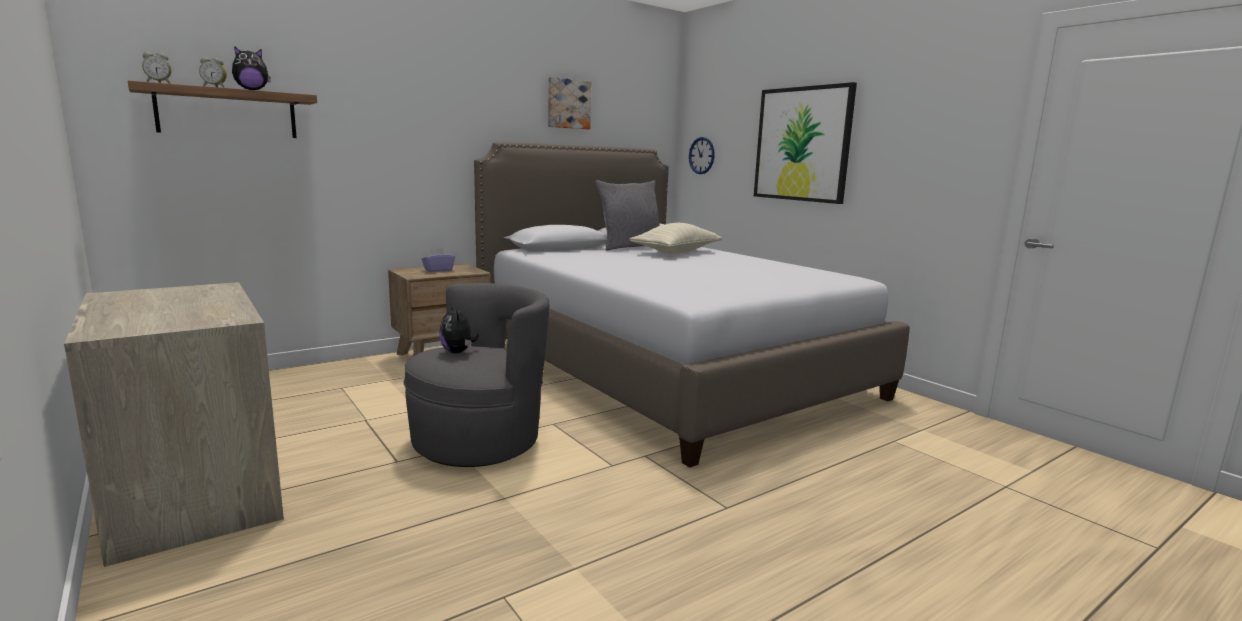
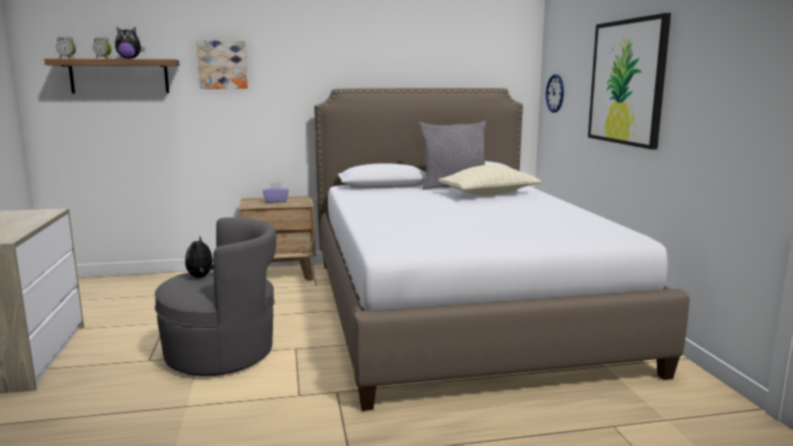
camera: 25 degrees right, 0 degrees up
picture [548,77,591,129] -> picture moved to [197,40,248,89]

